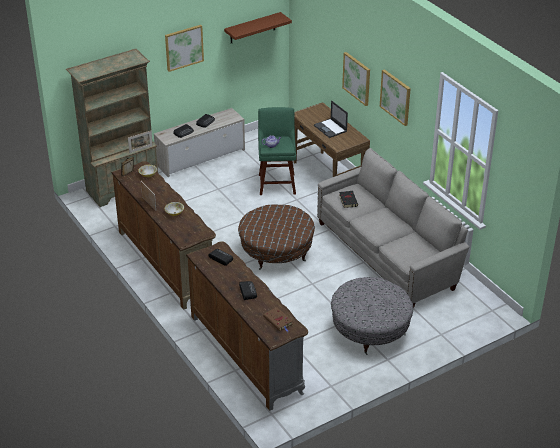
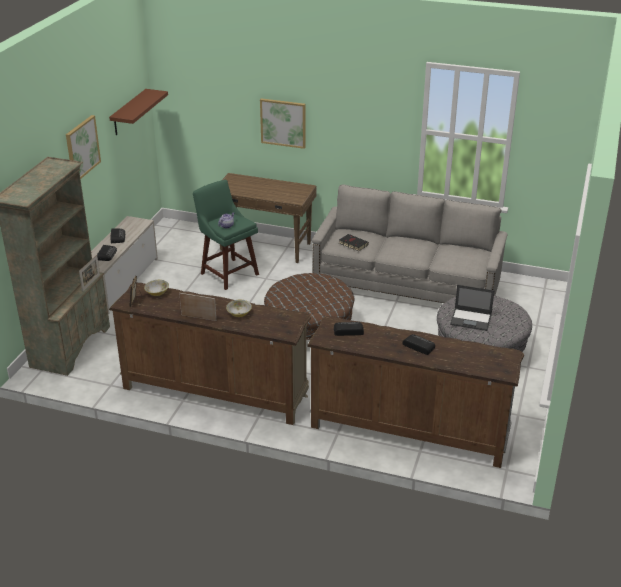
camera: 40 degrees left, 5 degrees down
brown book [263,307,293,332] -> none
laptop [314,100,348,138] -> laptop moved to [450,285,495,331]
picture [380,69,411,126] -> none

